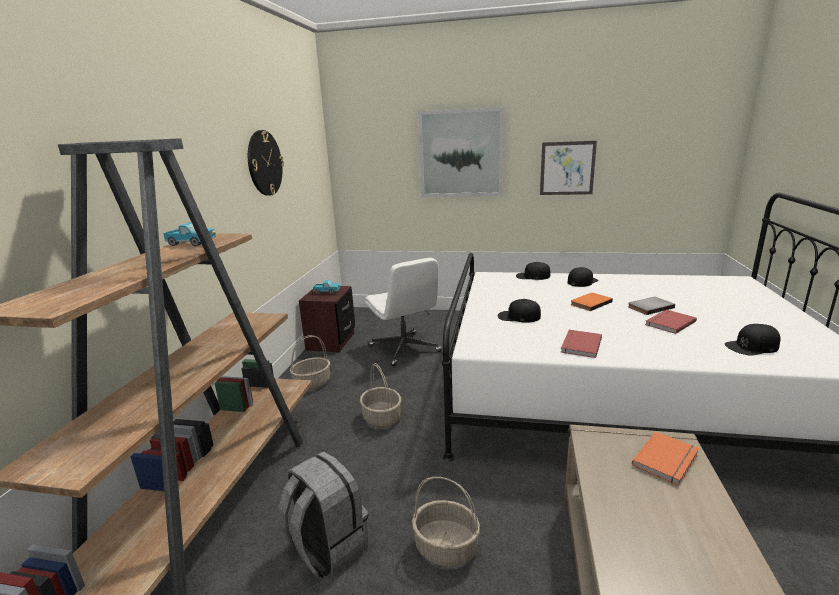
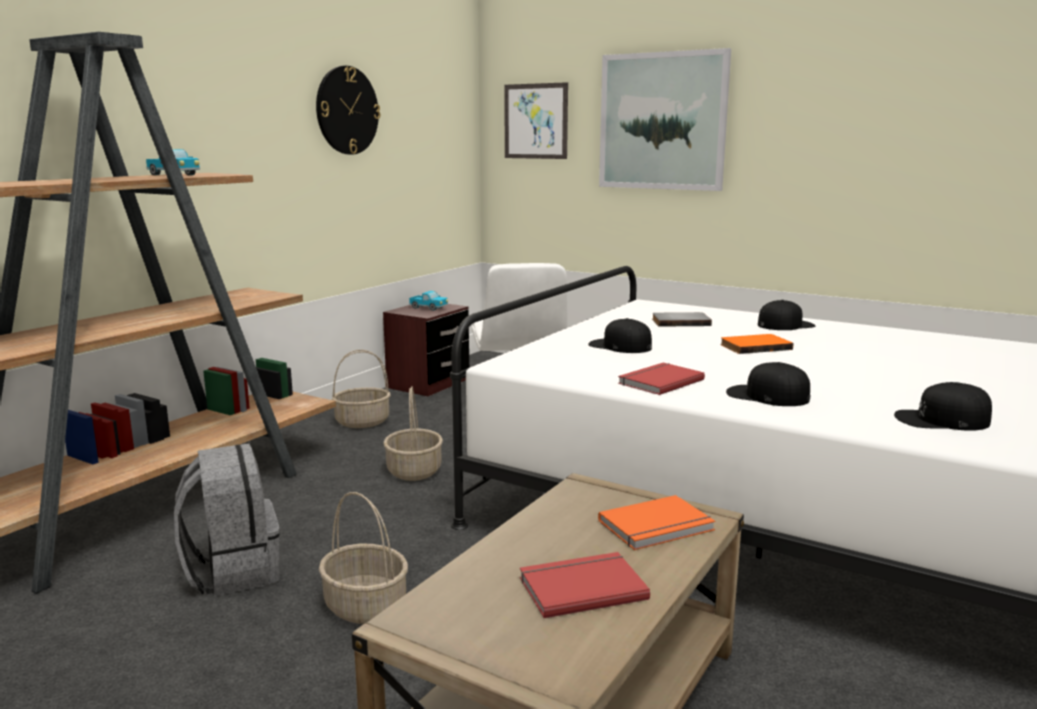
camera: 20 degrees right, 5 degrees down
black cap [516,262,550,280] -> black cap moved to [726,362,811,406]
picture [540,141,597,195] -> picture moved to [504,82,568,159]
grey book [628,297,675,315] -> grey book moved to [652,312,712,327]
red book [645,310,697,334] -> red book moved to [520,552,650,618]

